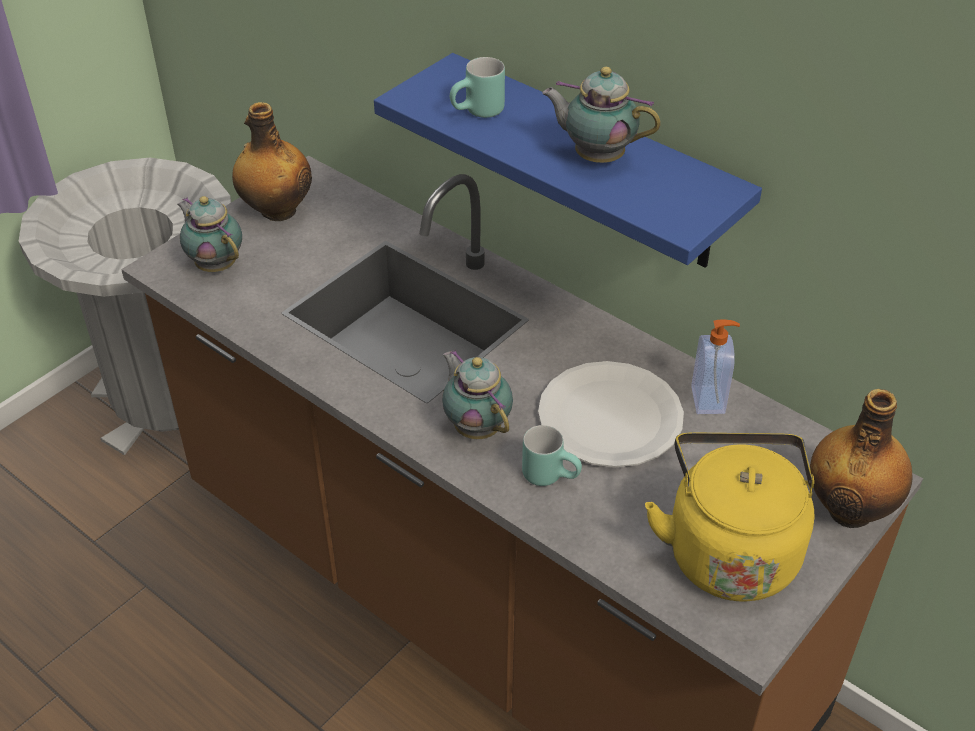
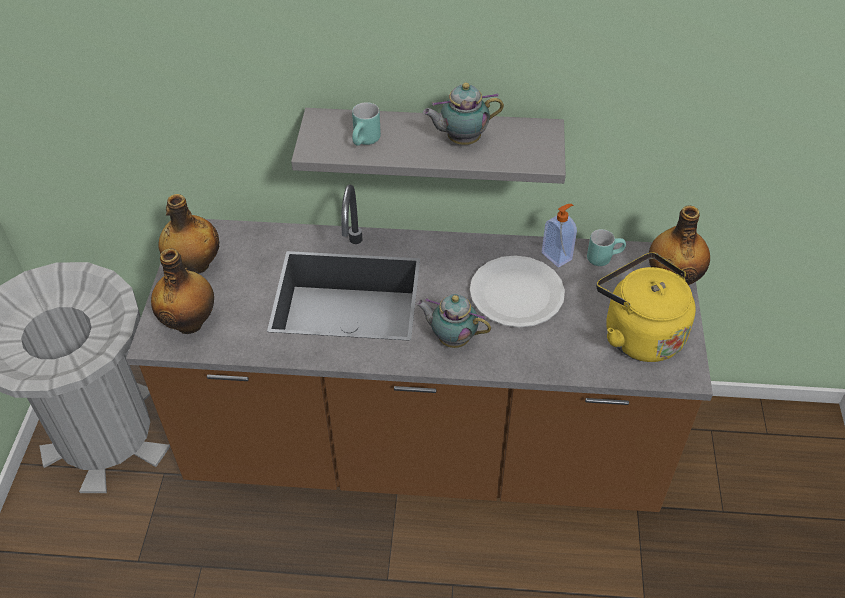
camera: 35 degrees left, 5 degrees up
teapot [178,196,242,272] -> bottle [151,248,214,334]
blue shelf [374,53,762,268] -> grey shelf [291,108,566,184]
turquoise mug [522,425,582,486] -> turquoise mug moved to [587,229,626,266]

